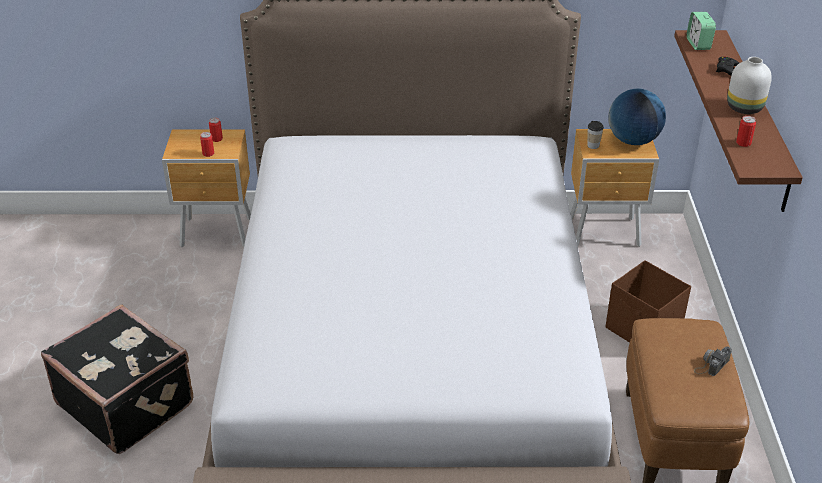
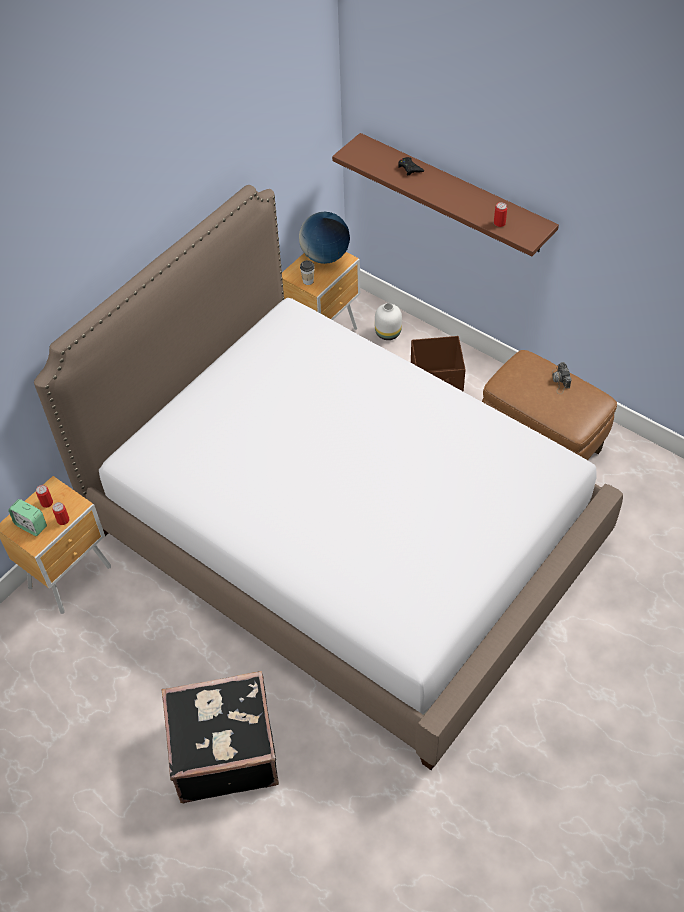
camera: 50 degrees left, 15 degrees up
alarm clock [686,12,716,50] -> alarm clock moved to [8,499,47,536]
white vase [727,57,772,114] -> white vase moved to [375,303,402,340]

